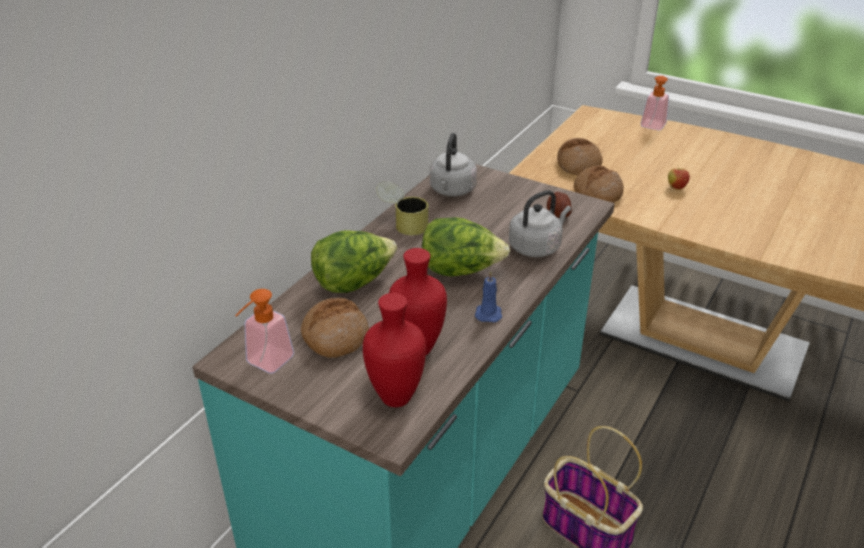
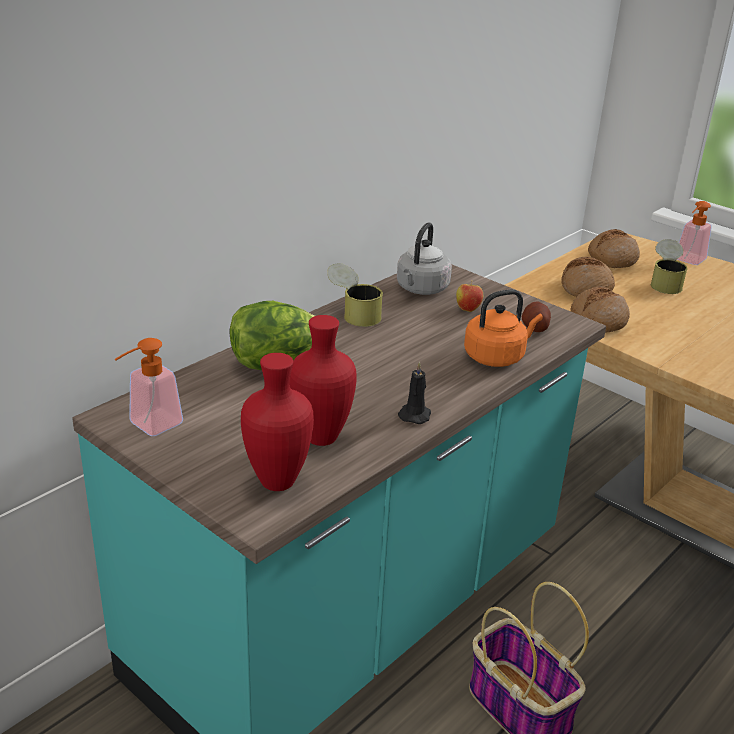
camera: 10 degrees right, 5 degrees down
bread [301,298,369,358] -> bread moved to [588,229,640,268]
lettuce [422,217,510,277] -> none
blue candle [475,271,502,322] -> black candle [398,361,431,424]
grey kettle [509,190,571,257] -> orange kettle [464,289,543,367]
apple [668,165,690,190] -> apple moved to [456,280,483,312]
none -> can [651,239,688,294]

